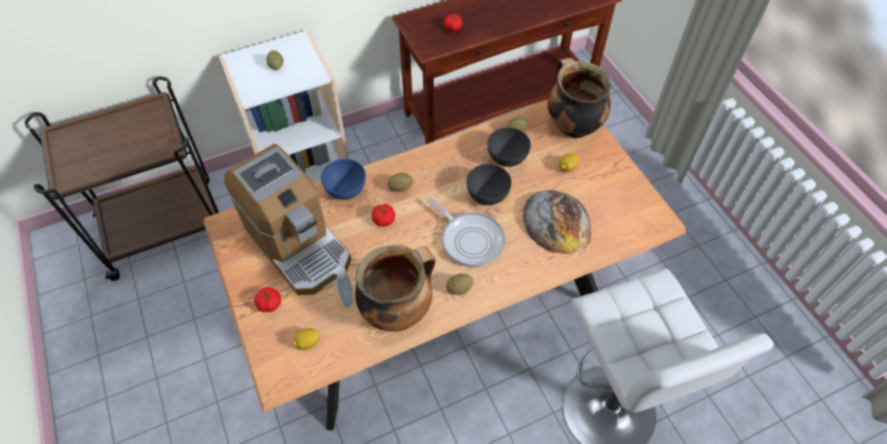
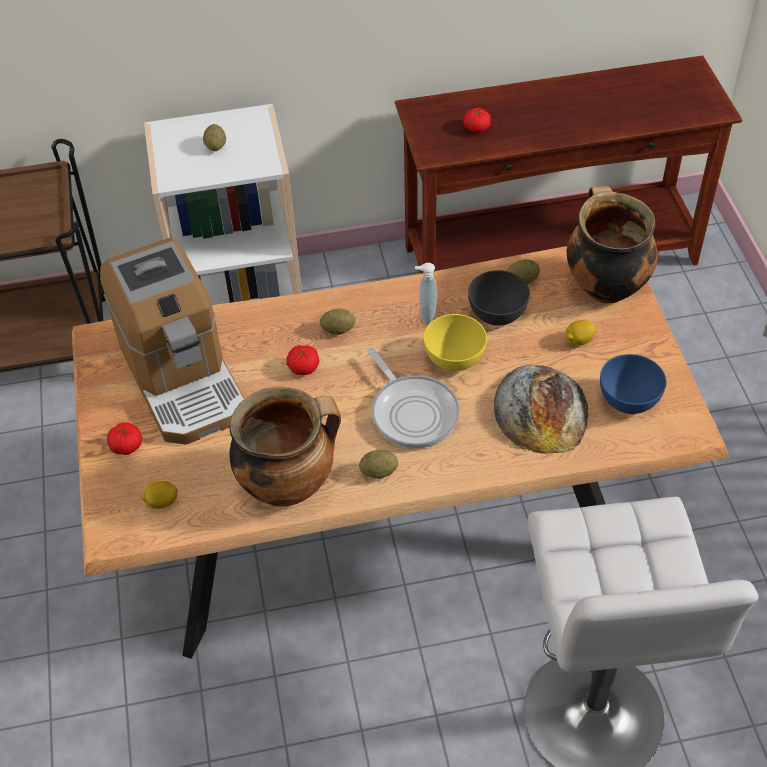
camera: 15 degrees right, 5 degrees down
blue bowl [321,159,366,200] -> blue bowl moved to [600,354,666,414]
soap dispenser [329,266,353,308] -> soap dispenser moved to [415,263,437,324]
grey bowl [466,164,512,205] -> yellow bowl [423,314,487,371]

